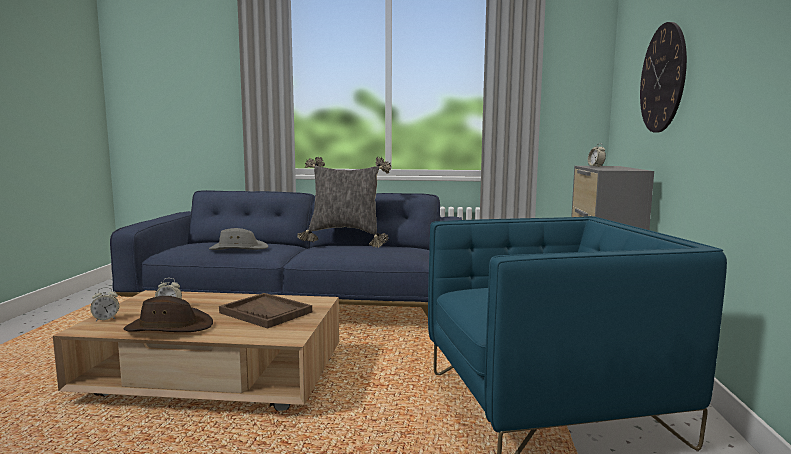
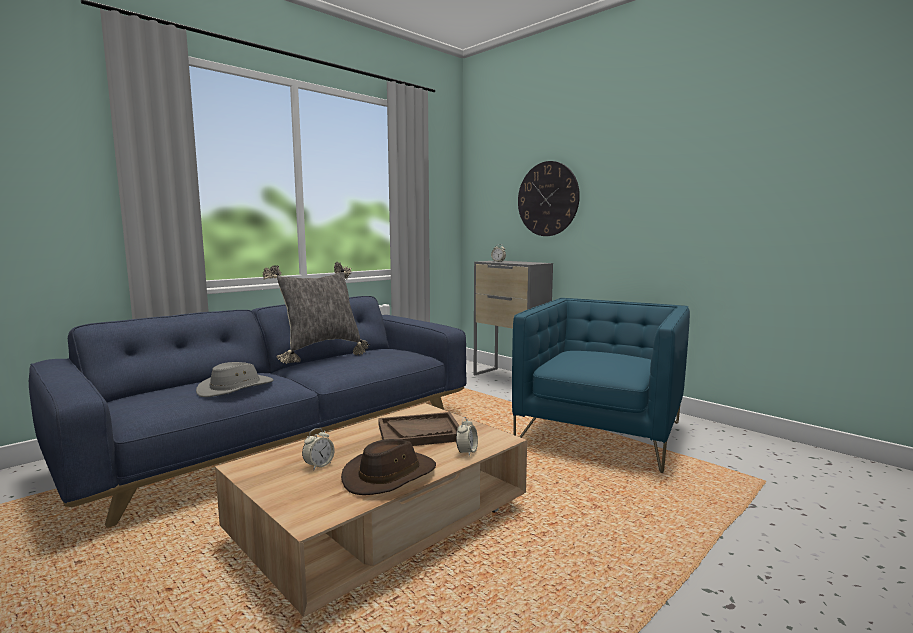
camera: 50 degrees left, 0 degrees up
alarm clock [90,287,119,321] -> alarm clock moved to [456,417,478,456]

